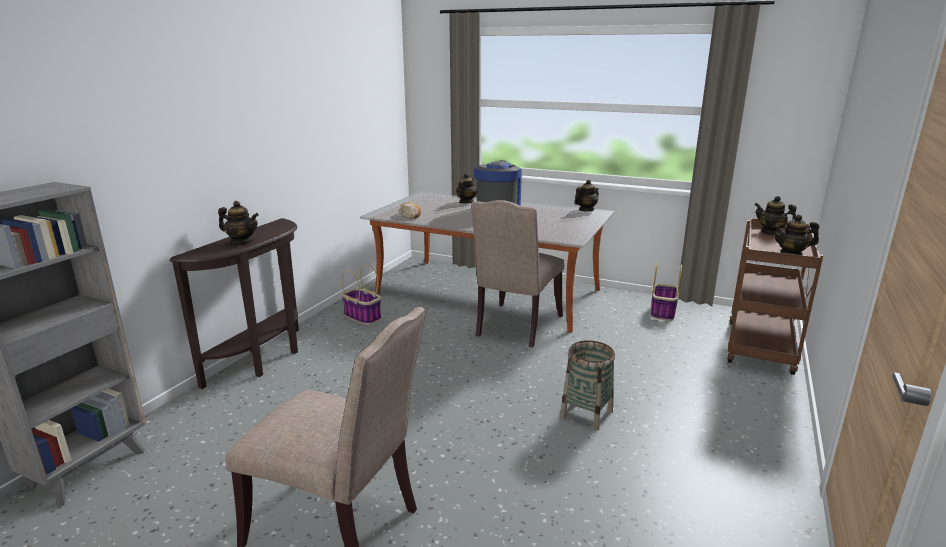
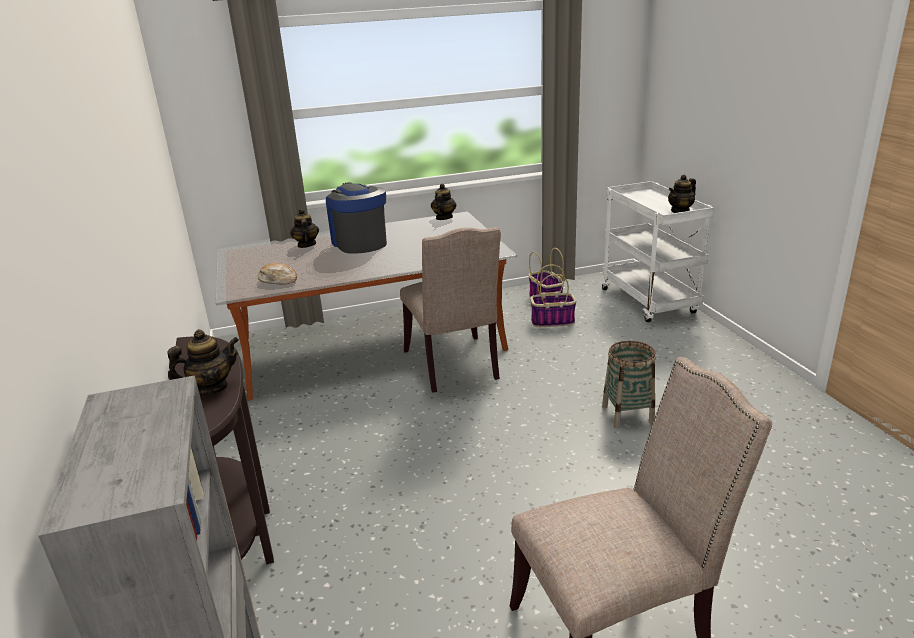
camera: 40 degrees left, 5 degrees up
basket [341,264,381,325] -> basket moved to [530,264,576,327]
brown cart [727,218,823,375] -> white cart [602,181,714,322]
teapot [754,196,797,235] -> none

